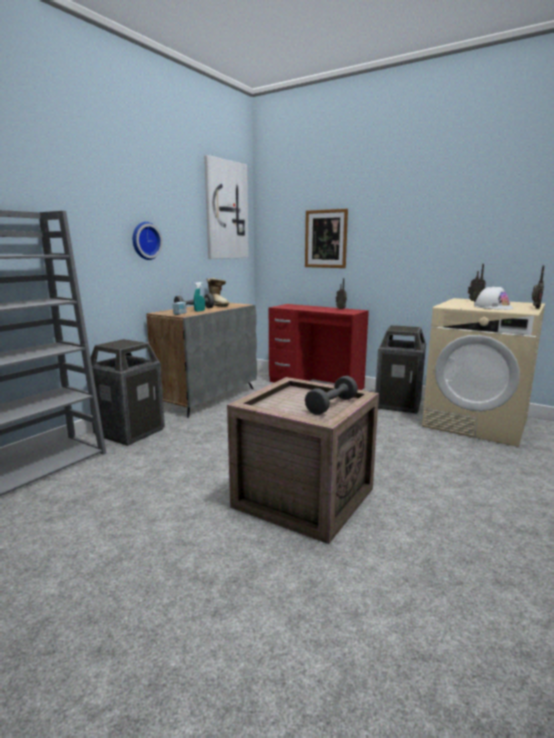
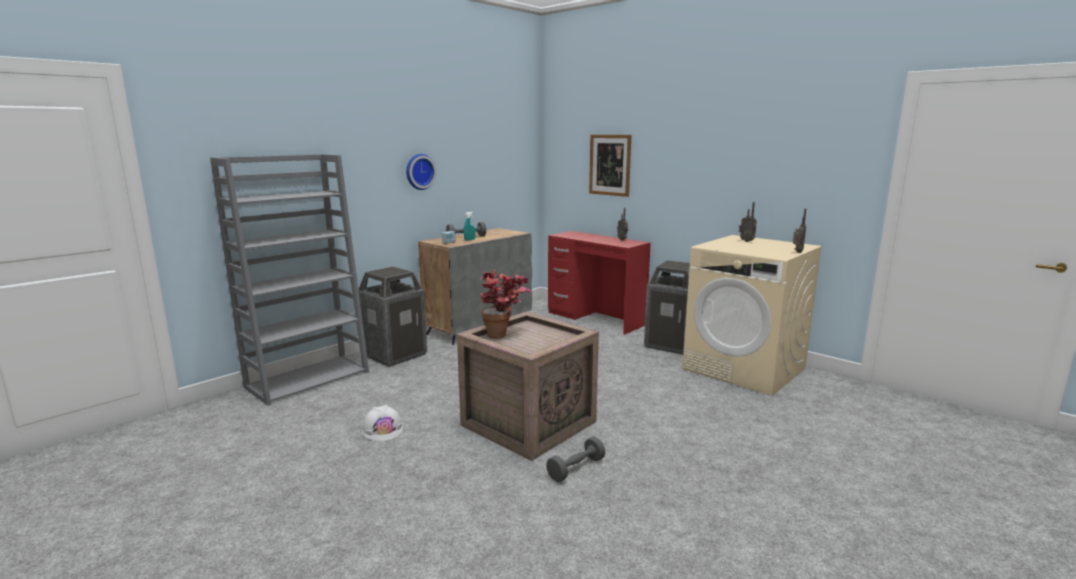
camera: 10 degrees right, 0 degrees up
picture [204,155,249,259] -> none
boot [206,278,229,307] -> none
grey dumbbell [305,376,358,415] -> grey dumbbell moved to [546,437,605,482]
white hard hat [474,287,513,310] -> white hard hat moved to [362,405,404,441]
none -> potted plant [480,270,531,339]

